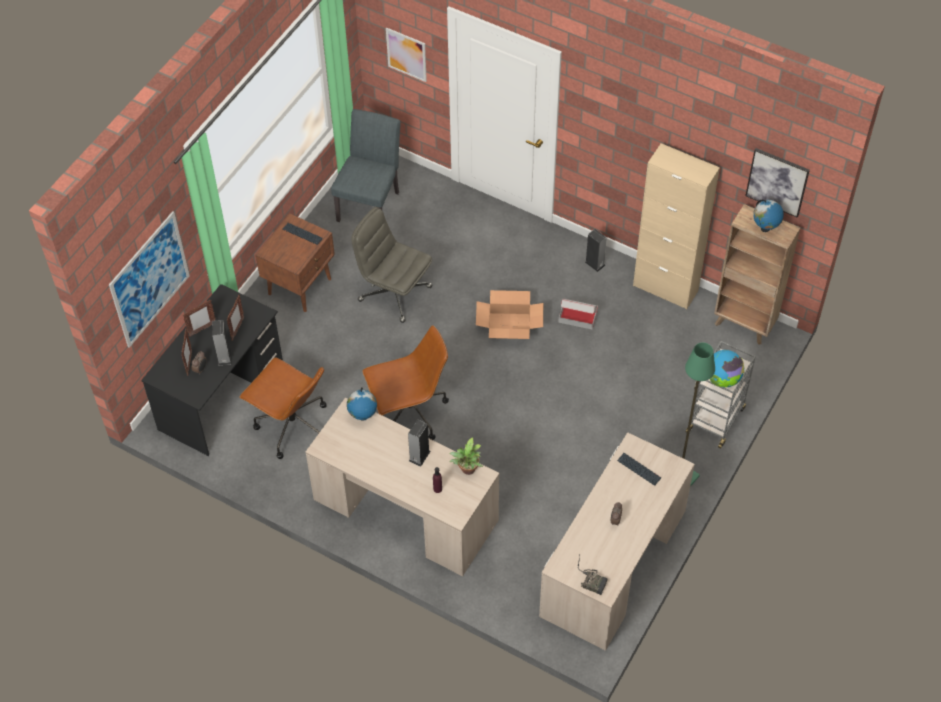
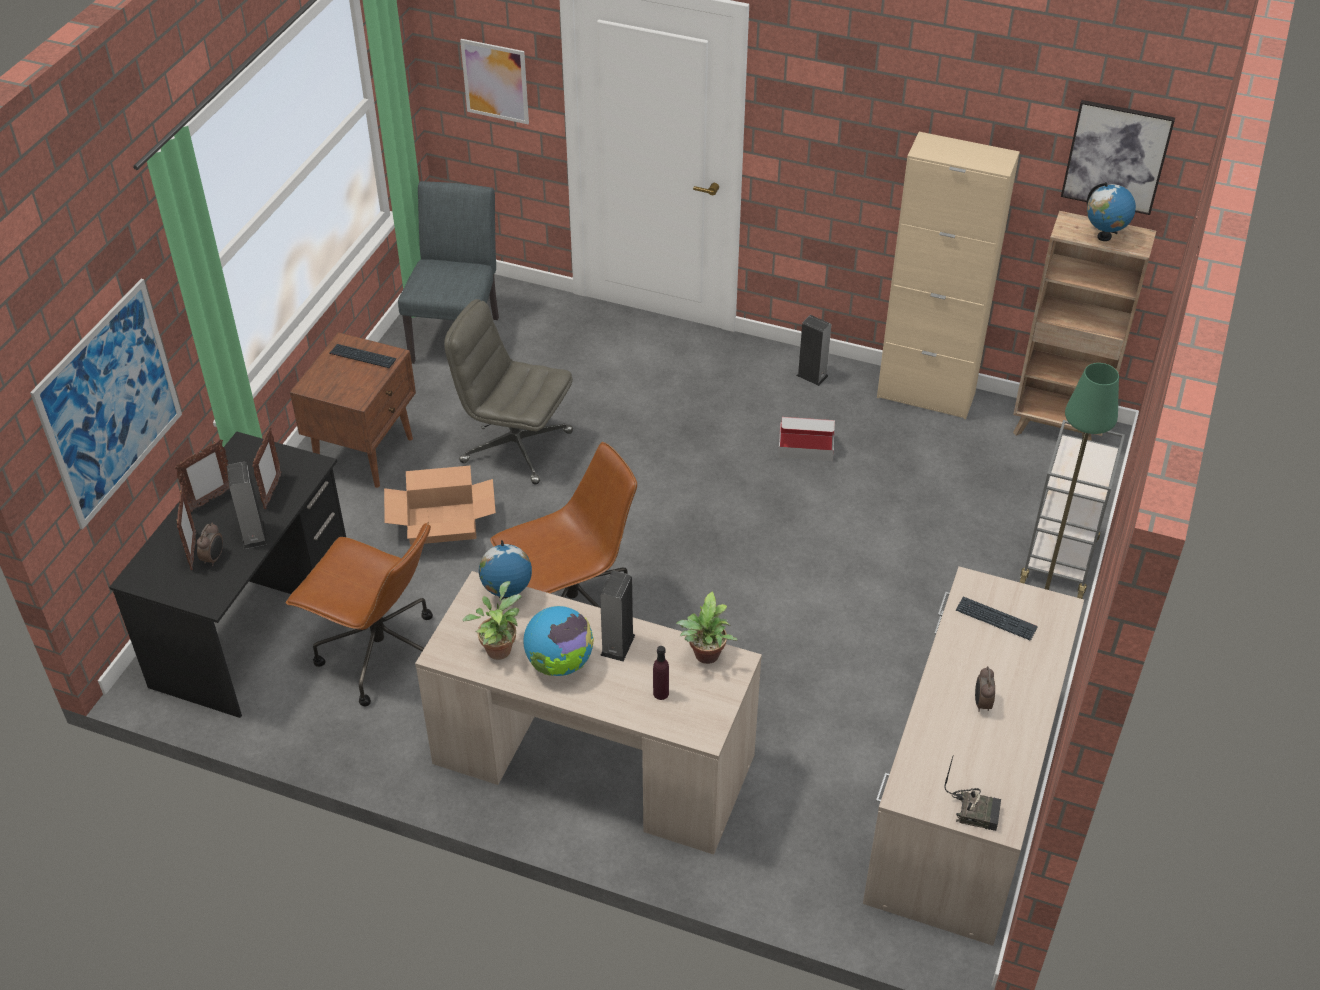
camera: 10 degrees left, 10 degrees down
cardboard box [476,290,543,339] -> cardboard box moved to [384,466,496,545]
globe [710,350,745,387] -> globe moved to [523,606,594,676]
none -> potted plant [463,581,521,660]

